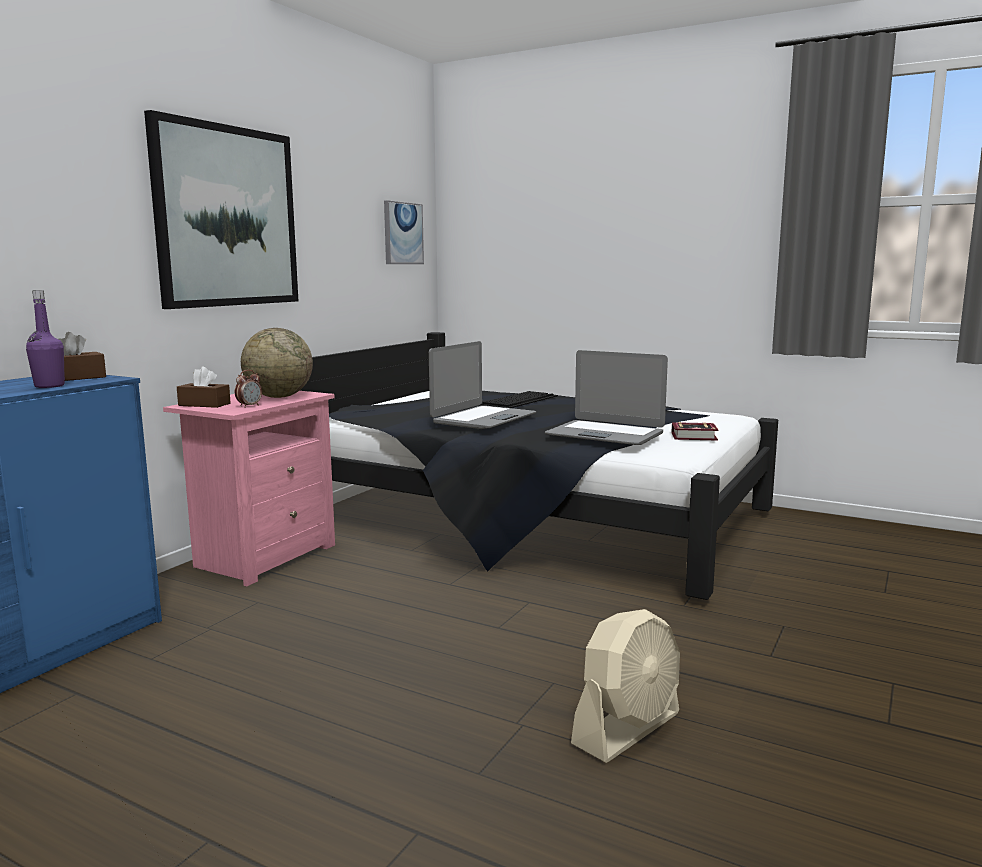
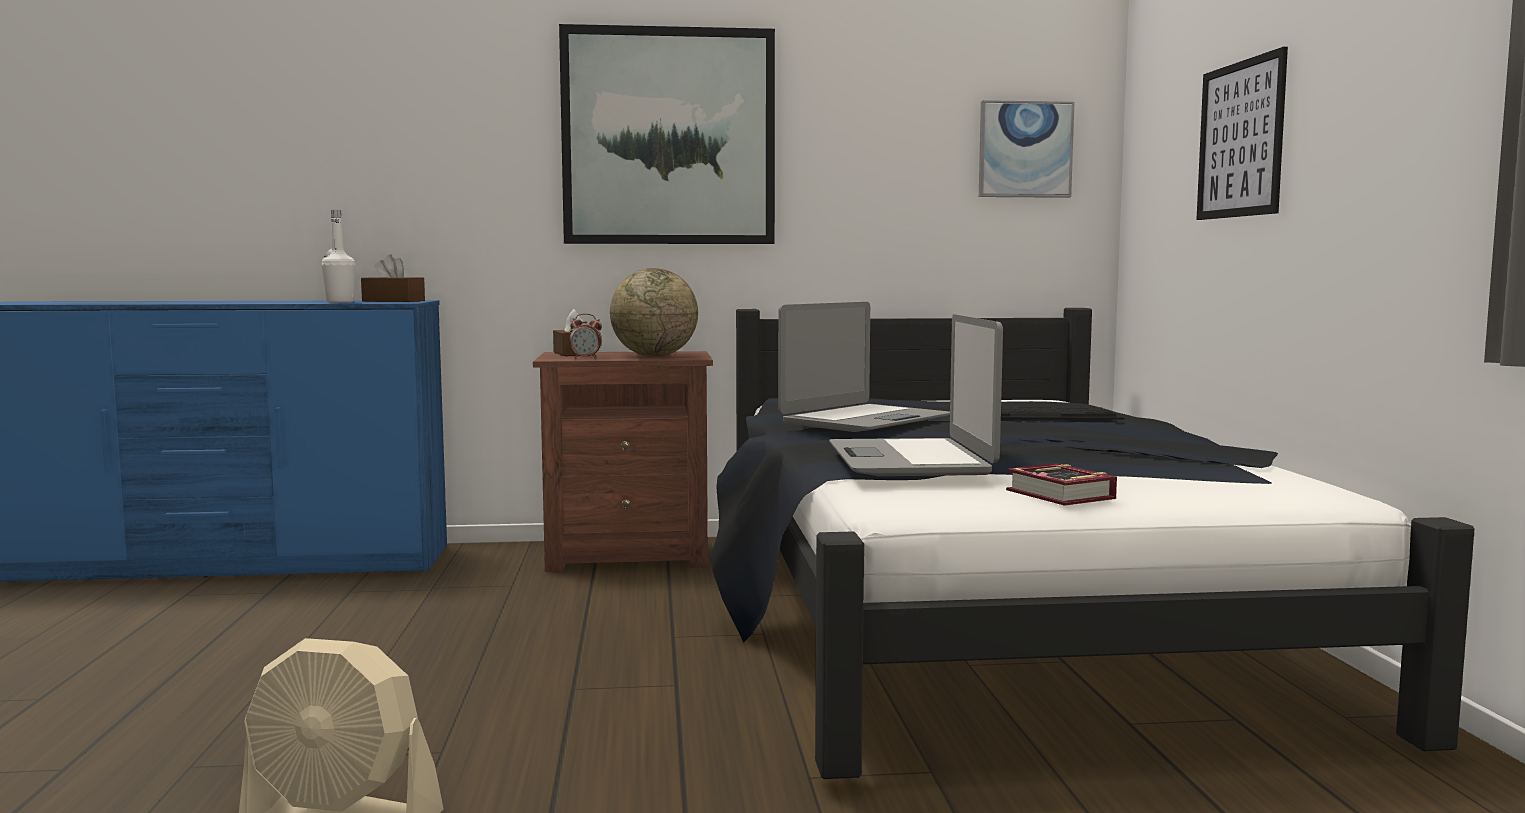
camera: 55 degrees right, 5 degrees down
purple bottle [26,290,65,388] -> white bottle [322,210,356,303]
pink nightstand [163,391,335,586] -> brown nightstand [533,351,713,572]
laptop [429,341,536,429] -> laptop turned 45 degrees counterclockwise [778,302,950,432]
none -> picture [1196,47,1288,220]

